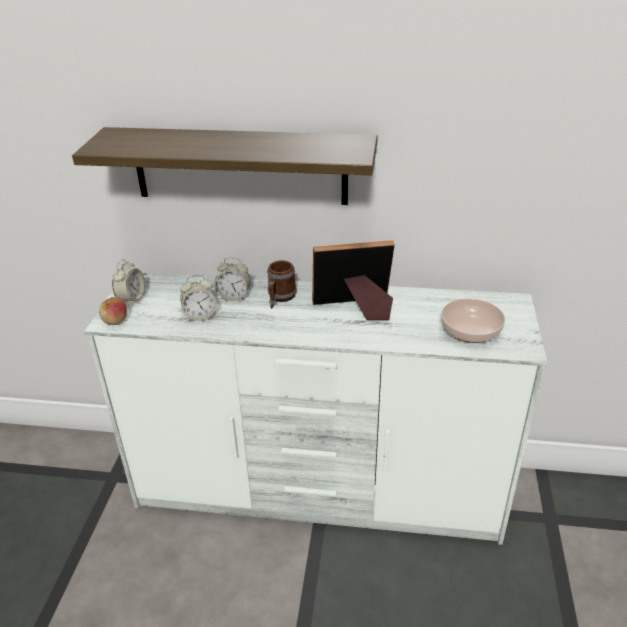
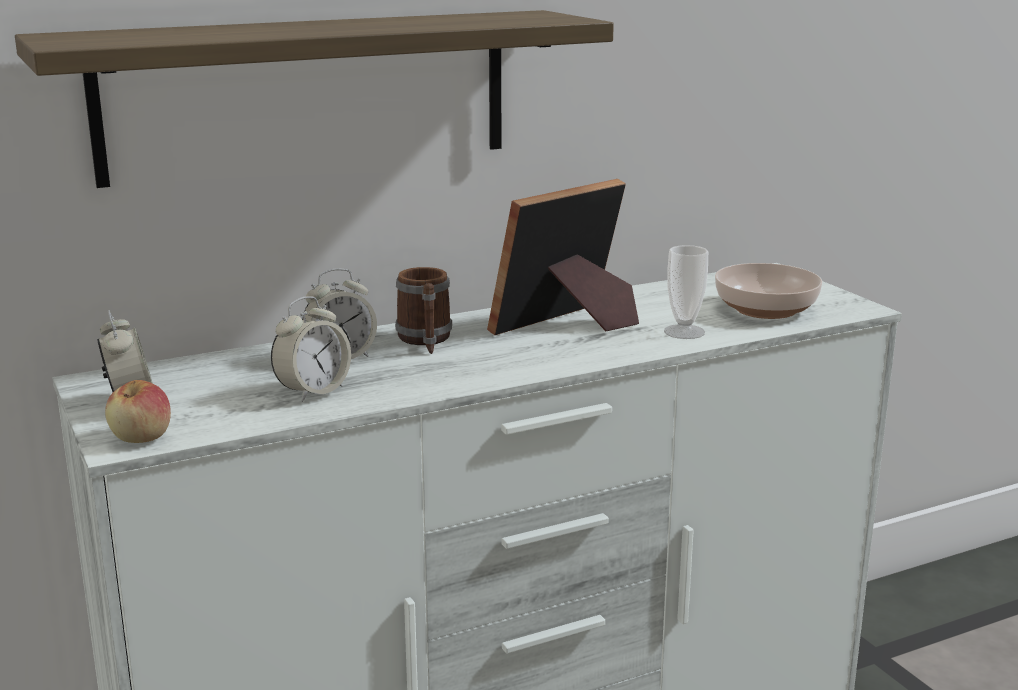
camera: 35 degrees left, 15 degrees down
none -> cup [664,245,708,339]

